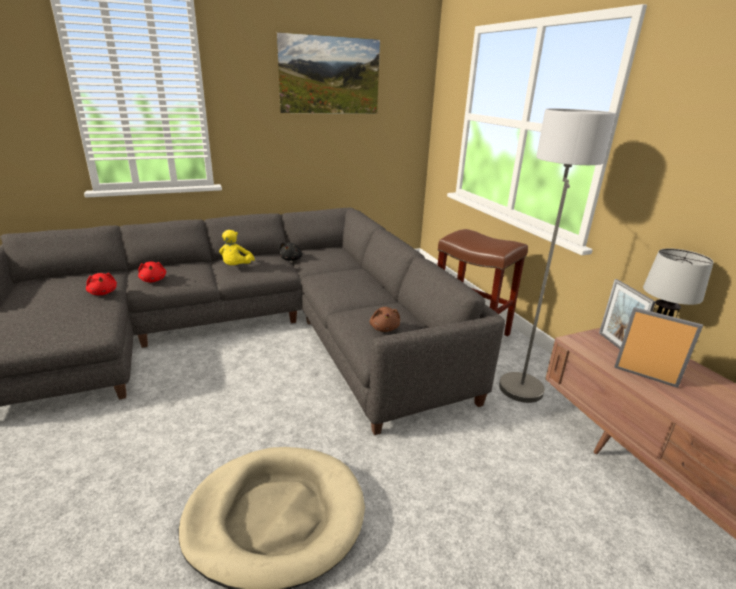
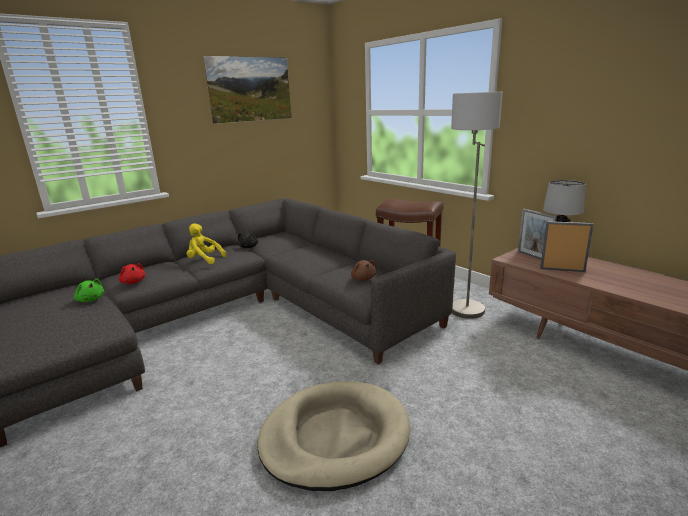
camera: 15 degrees left, 5 degrees down
red plush toy [86,273,117,295] -> green plush toy [74,279,104,302]
yellow plush toy [219,230,255,265] -> yellow plush toy turned 120 degrees clockwise [187,223,226,264]

